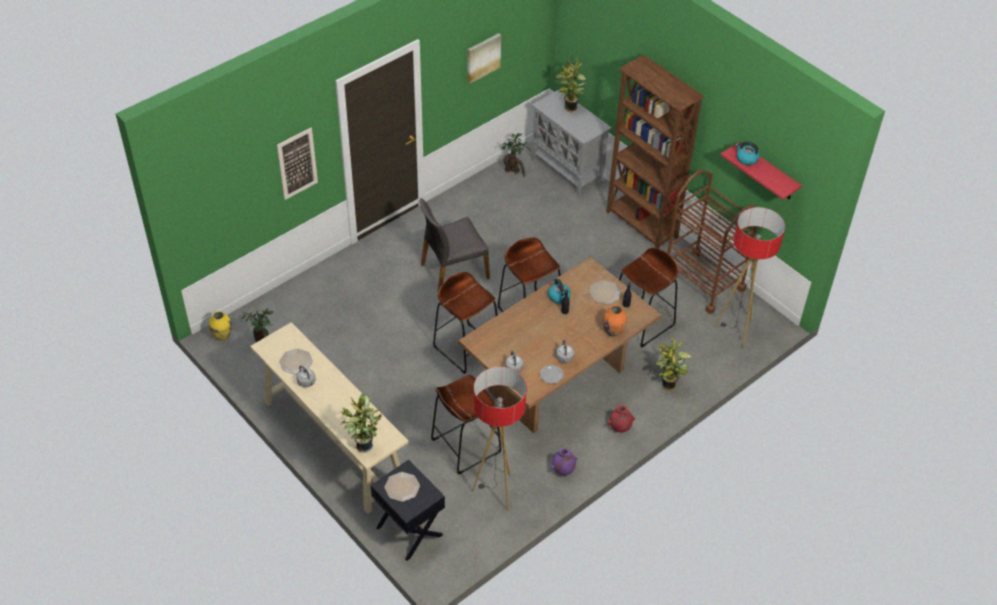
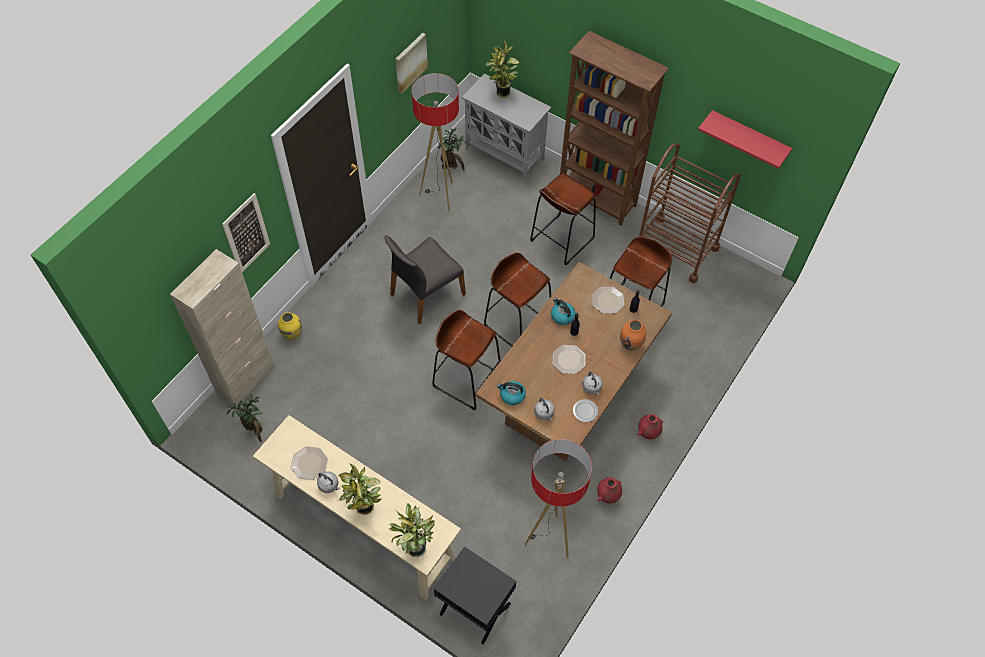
camera: 15 degrees left, 10 degrees up
yellow vase [209,311,232,340] -> yellow vase moved to [278,312,302,340]
plate [384,472,420,502] -> plate moved to [552,345,586,374]
brown stool [431,375,502,474] -> brown stool moved to [530,173,596,265]
purple vase [551,447,578,475] -> red vase [597,478,622,503]
potted plant [656,336,692,391] -> potted plant moved to [338,463,382,515]
floor lamp [714,207,785,349] -> floor lamp moved to [412,73,459,211]
kettle [735,141,760,165] -> kettle moved to [497,381,526,405]
none -> beige cabinet [170,249,274,407]

